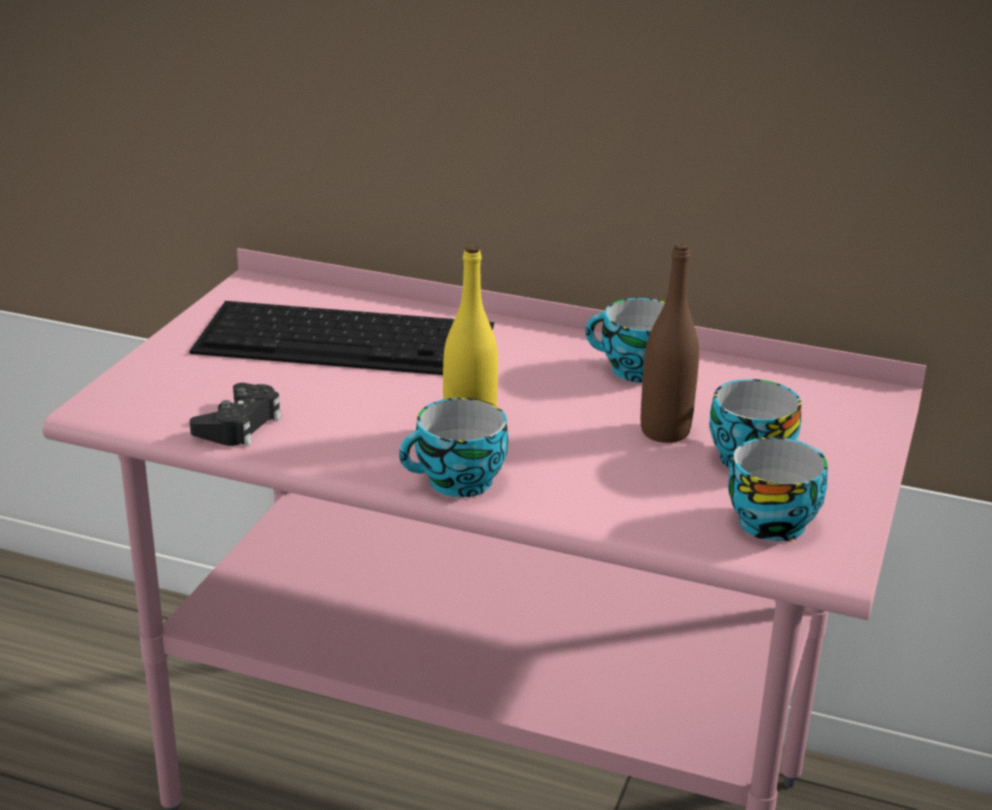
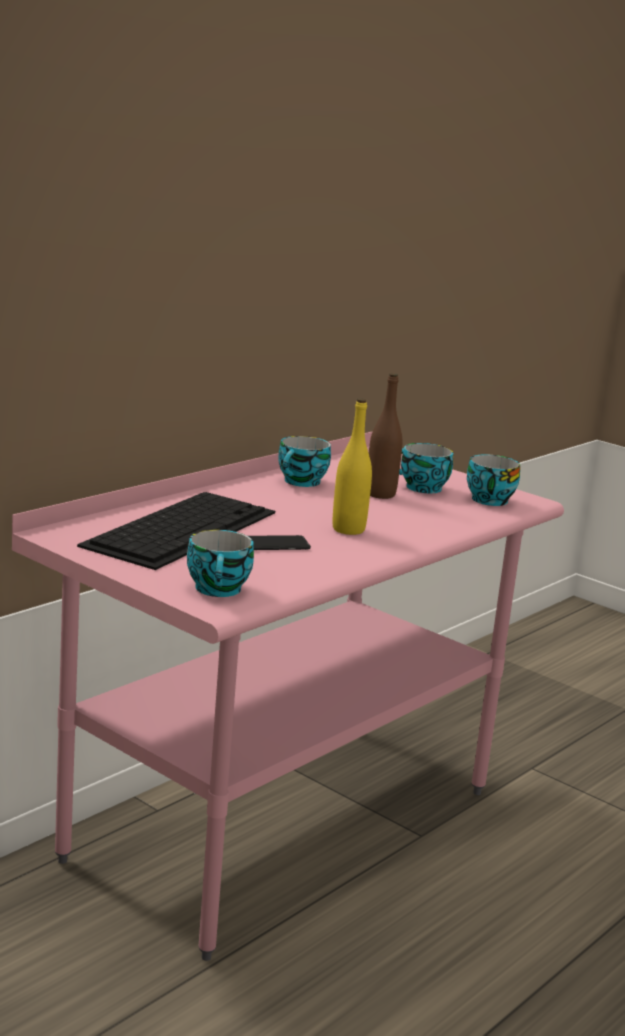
camera: 70 degrees left, 10 degrees down
black game controller [190,383,282,446] -> none
cup [399,398,508,497] -> cup moved to [187,530,254,597]
none -> phone [248,535,311,550]

